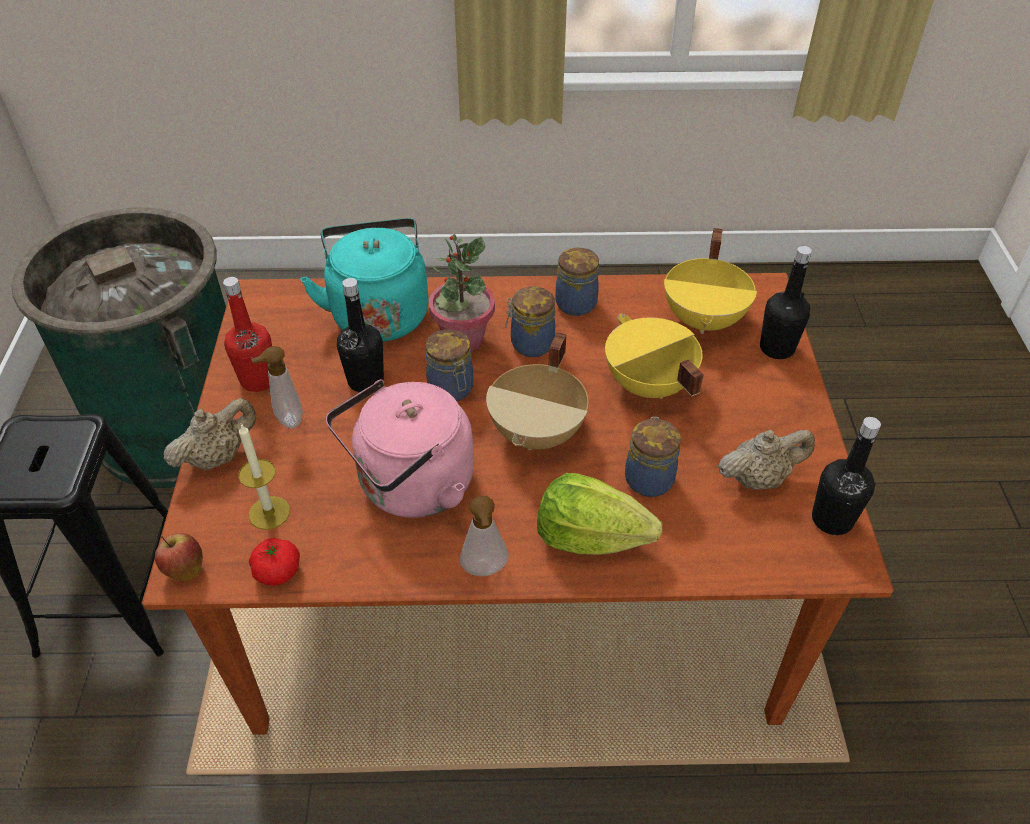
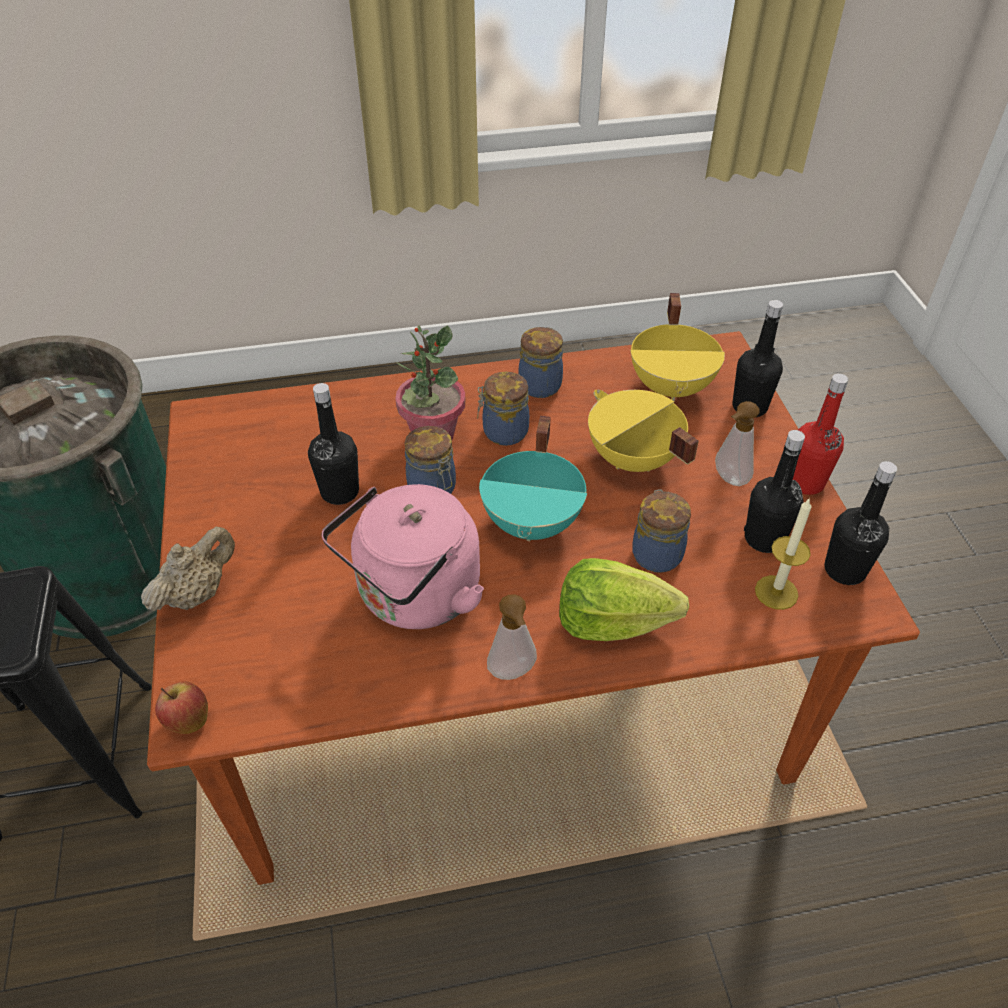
camera: 10 degrees left, 0 degrees up
red bottle [223,277,272,392] -> red bottle moved to [793,373,848,495]
candle [238,424,290,530] -> candle moved to [755,498,812,610]
tomato [249,538,300,586] -> none
soap dispenser [251,346,303,428] -> soap dispenser moved to [715,401,760,486]
turquoise kettle [300,218,429,342] -> none
beige cooking pot [486,332,589,450] -> turquoise cooking pot [479,416,587,541]
beige teapot [718,430,815,490] -> black bottle [744,430,805,553]

